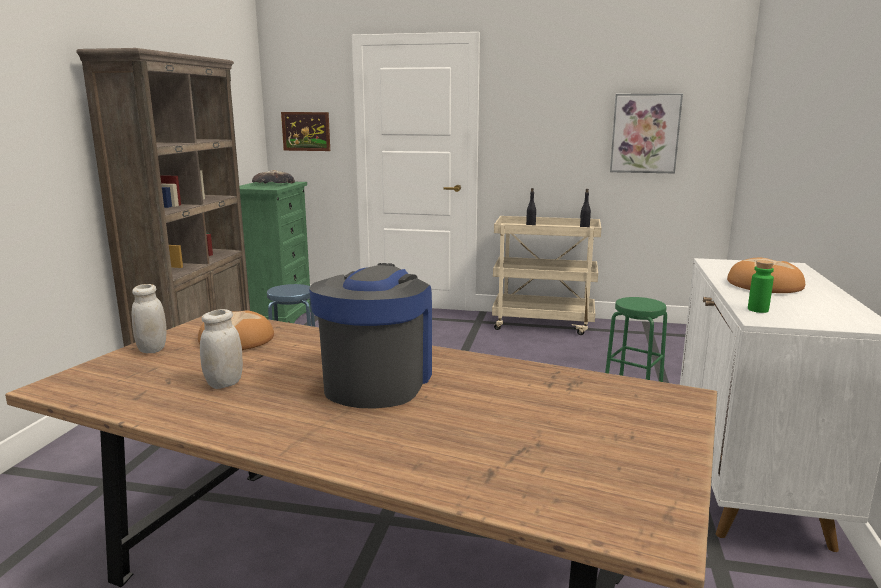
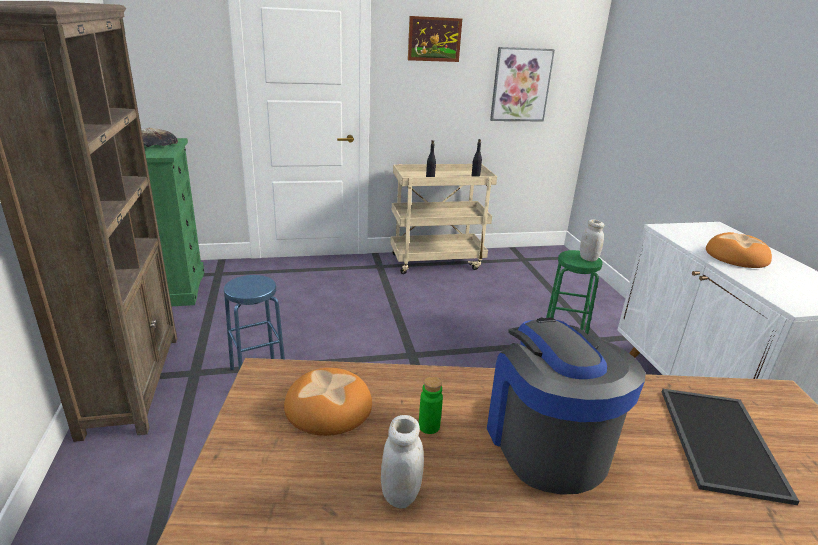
camera: 25 degrees left, 10 degrees up
white jar [131,284,167,353] -> white jar moved to [580,219,604,261]
picture [281,112,330,151] -> picture moved to [408,16,462,62]
green bottle [748,260,774,313] -> green bottle moved to [419,376,443,434]
none -> tray [662,389,800,505]

